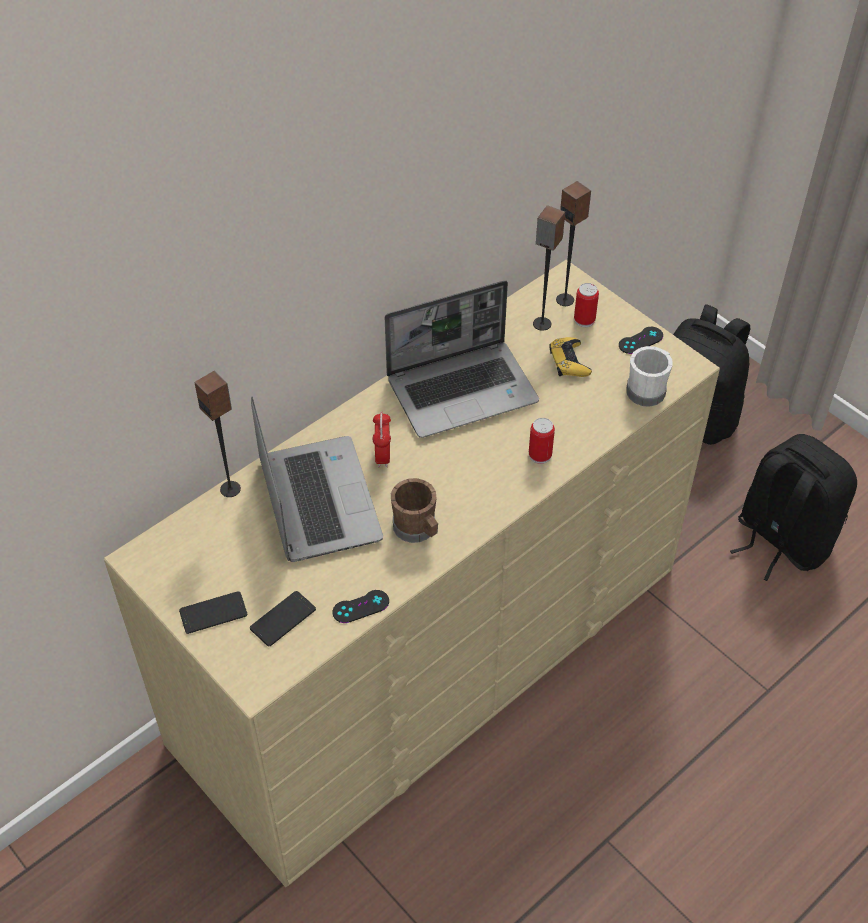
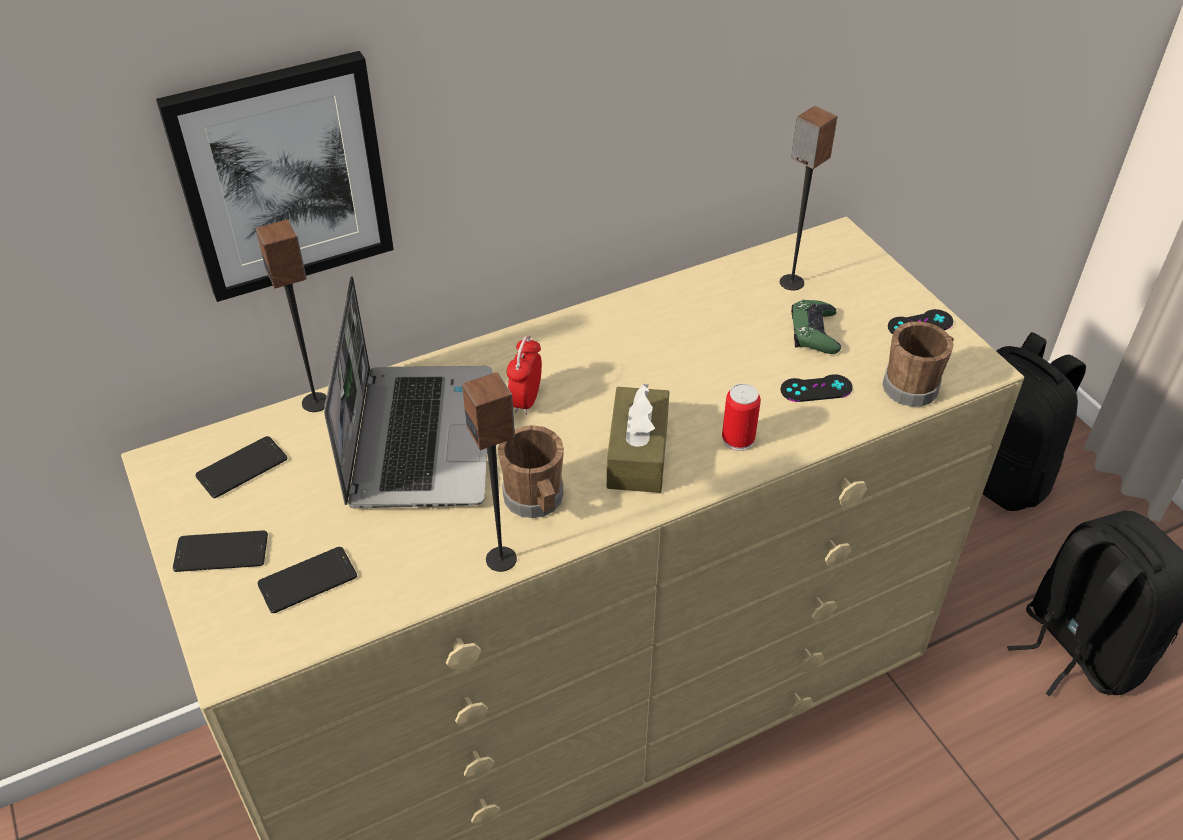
camera: 15 degrees right, 5 degrees down
black game controller [333,590,389,623] -> black game controller moved to [780,374,852,402]
laptop [385,281,539,438] -> none
yellow game controller [550,337,592,377] -> green game controller [791,300,841,354]
speaker [556,181,591,306] -> speaker moved to [462,372,517,572]
can [574,283,599,327] -> none
white mug [626,346,672,407] -> brown mug [882,322,954,407]
none -> picture [156,51,394,302]
none -> phone [195,436,288,498]
none -> brown tissue box [607,384,670,493]

